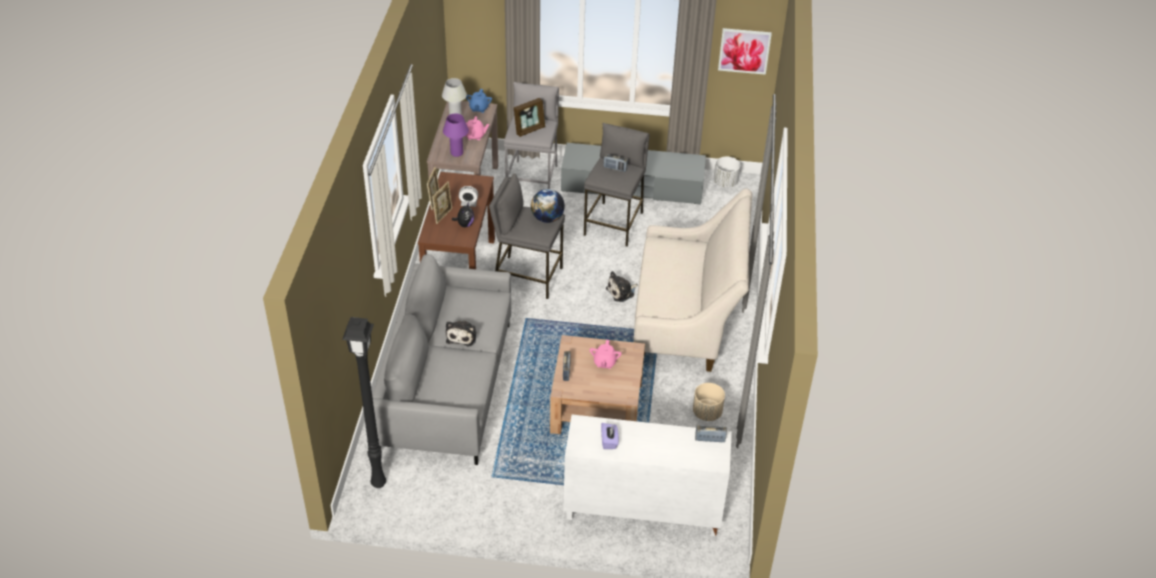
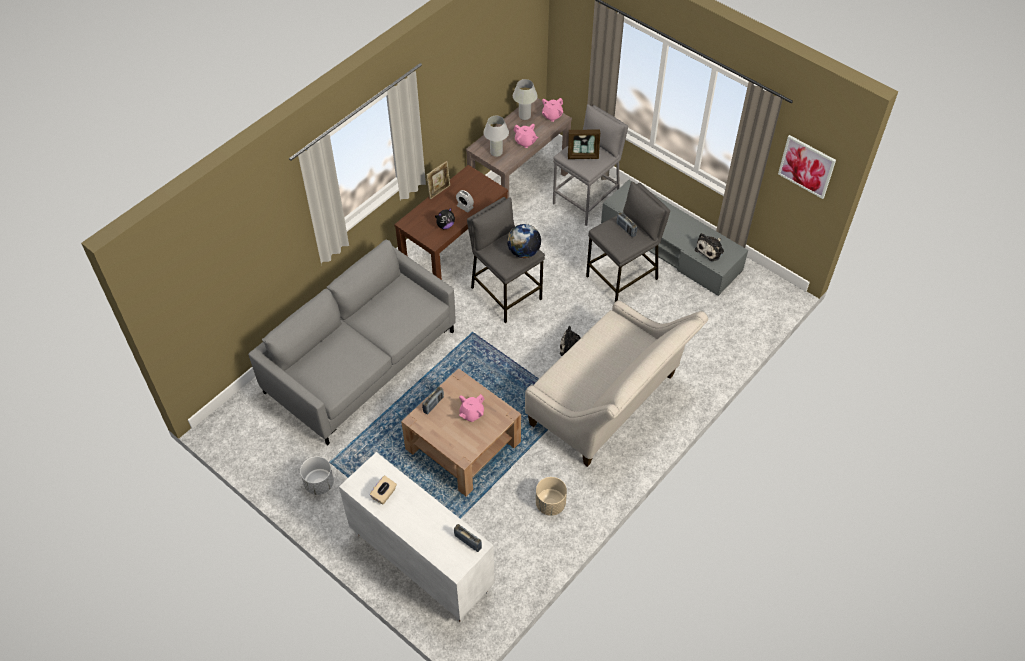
camera: 35 degrees right, 10 degrees up
black floor lamp [342,317,386,488] -> none
picture frame [432,181,452,224] -> none
purple table lamp [443,113,469,157] -> white table lamp [483,116,509,157]
plush toy [446,320,476,346] -> plush toy moved to [695,233,724,261]
blue teapot [466,89,492,113] -> pink teapot [542,98,563,122]
purple tissue box [601,423,619,449] -> beige tissue box [370,475,397,505]
white planter [714,157,740,188] -> white planter moved to [300,457,334,495]

